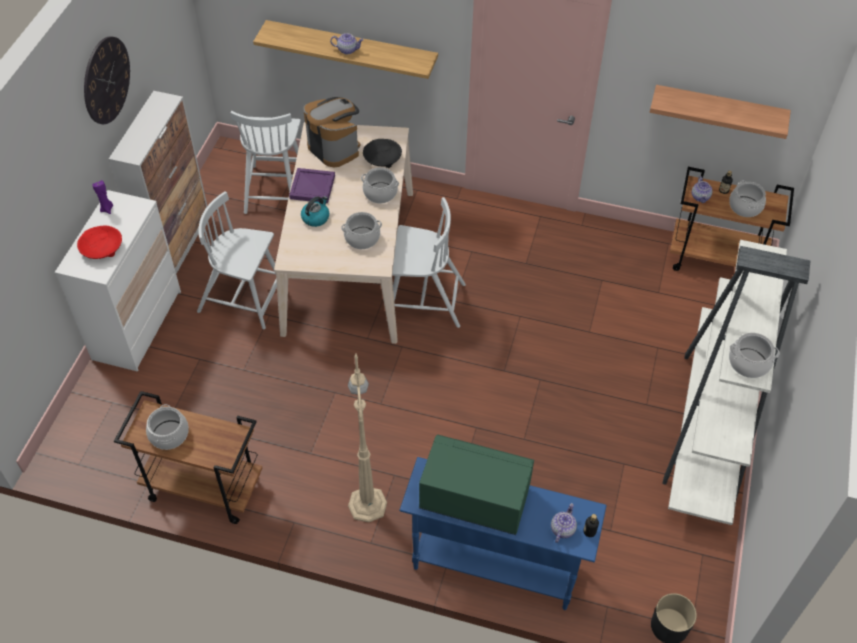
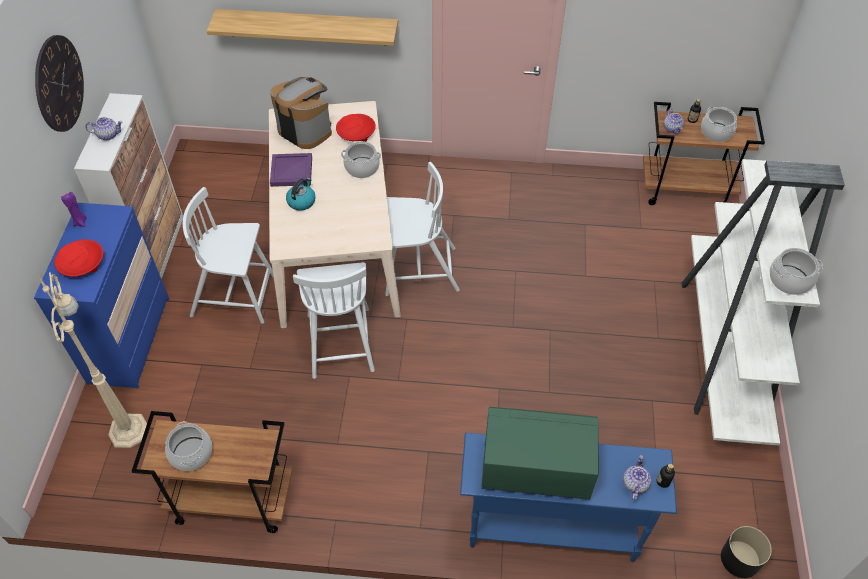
camera: 10 degrees left, 0 degrees up
white dresser [55,190,181,372] -> blue dresser [34,203,169,388]
white chair [230,111,301,214] -> white chair moved to [293,262,375,379]
teapot [330,33,364,54] -> teapot moved to [85,117,123,140]
cooking pot [341,212,382,249] -> none
beige floor lamp [348,354,387,522] -> beige floor lamp moved to [35,270,147,448]
black bowl [363,139,402,168] -> red bowl [336,114,376,142]
shelf [650,85,791,139] -> none

